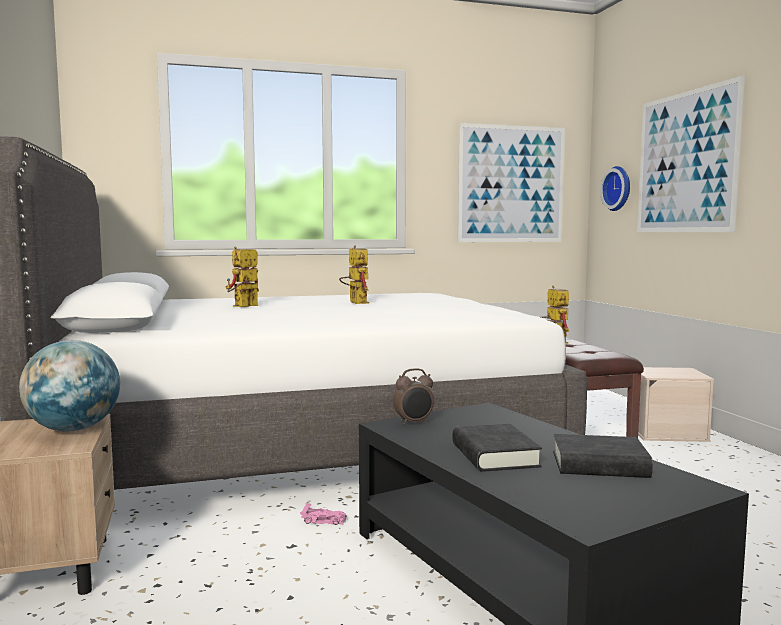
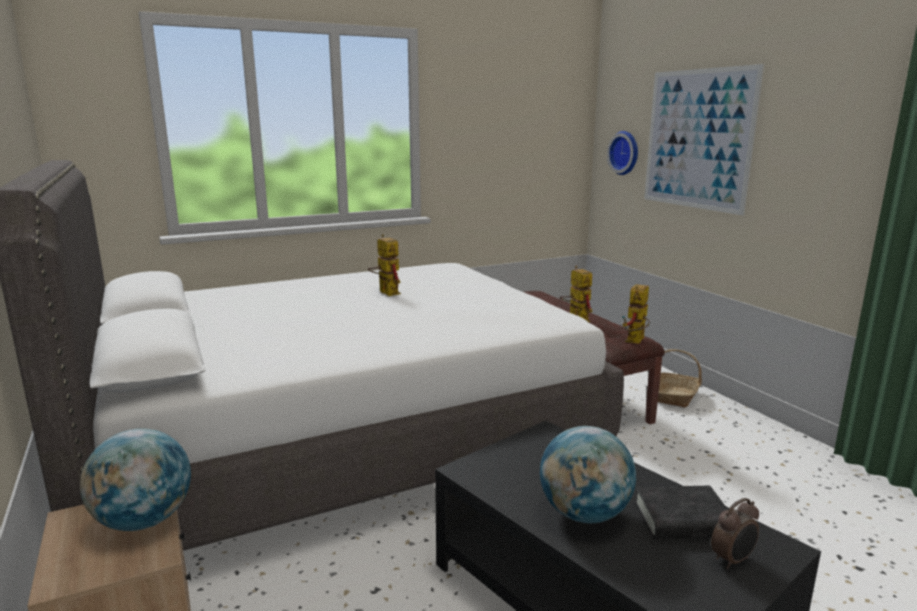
camera: 10 degrees left, 10 degrees up
toy robot [225,246,259,307] -> toy robot moved to [622,284,650,344]
pink toy car [300,503,347,525] -> none
alarm clock [393,368,434,425] -> alarm clock moved to [711,498,759,569]
black book [453,424,542,472] -> globe [540,426,636,523]
picture [458,123,565,242] -> none
beige storage box [638,367,714,442] -> basket [658,349,702,408]

